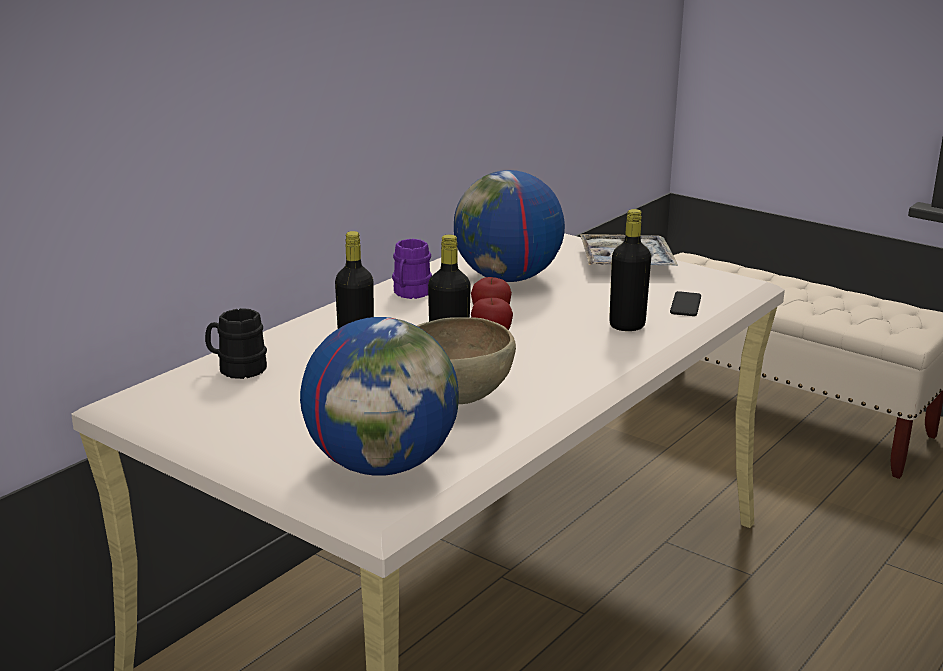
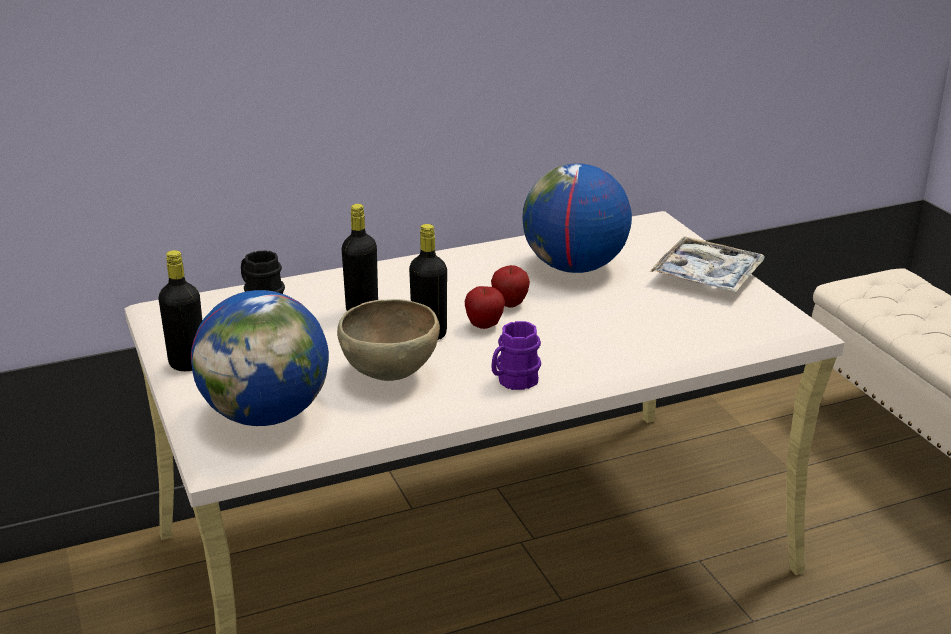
camera: 30 degrees right, 5 degrees up
purple mug [392,239,432,299] -> purple mug moved to [491,321,541,390]
black bottle [609,209,651,331] -> black bottle moved to [158,250,202,371]
phone [670,291,701,316] -> none

